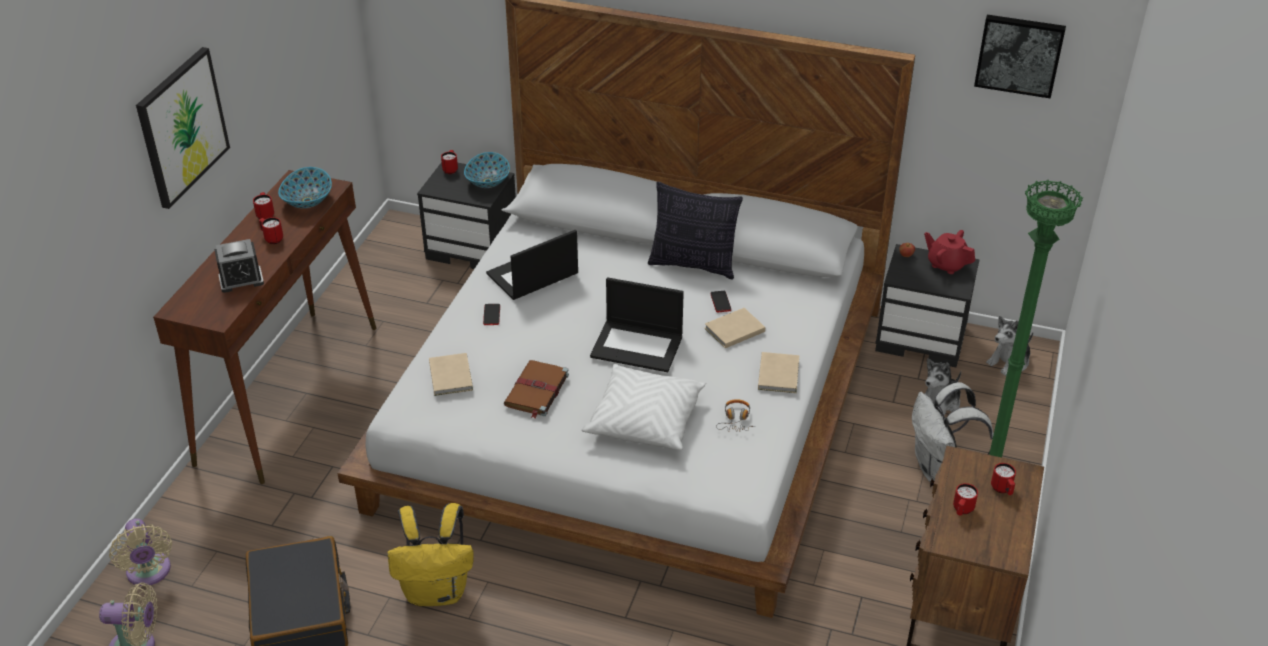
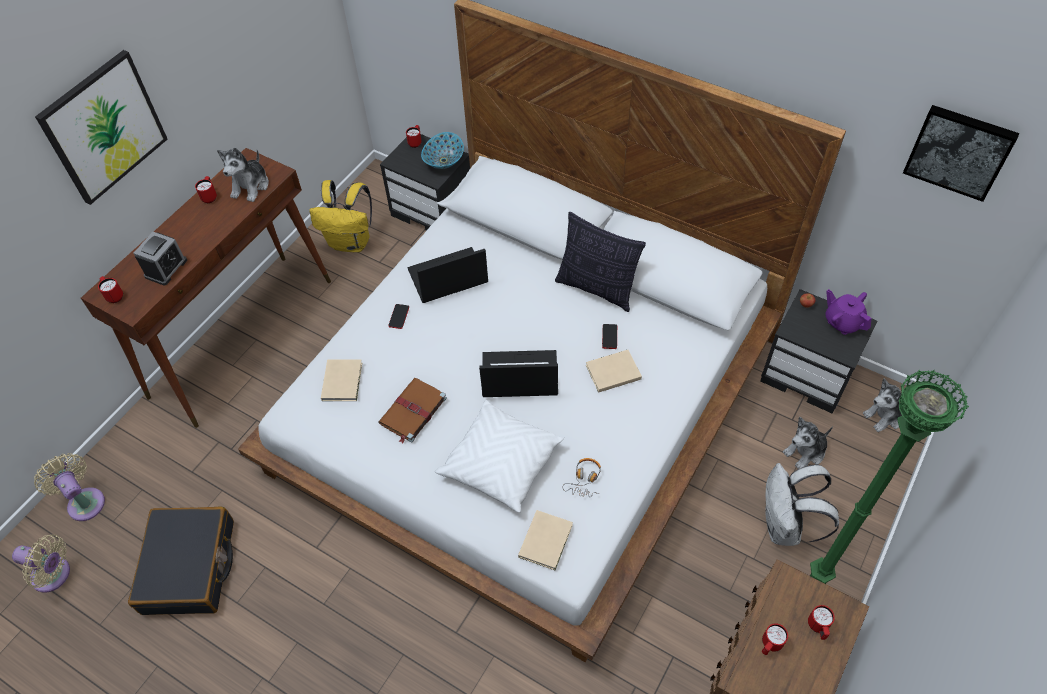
camera: 15 degrees right, 15 degrees up
beige fan [109,519,172,586] -> beige fan turned 150 degrees clockwise [34,453,105,521]
alarm clock [214,239,264,293] -> alarm clock turned 60 degrees counterclockwise [133,232,187,285]
red mug [259,217,283,244] -> red mug moved to [98,276,123,303]
bowl [278,167,332,209] -> plush toy [217,148,269,202]
yellow backpack [387,503,474,606] -> yellow backpack moved to [309,180,372,252]
laptop [590,277,684,372] -> laptop turned 150 degrees clockwise [479,350,558,397]
beige book [758,352,799,393] -> beige book moved to [518,510,573,570]
red teapot [924,230,975,274] -> purple teapot [825,289,871,335]

